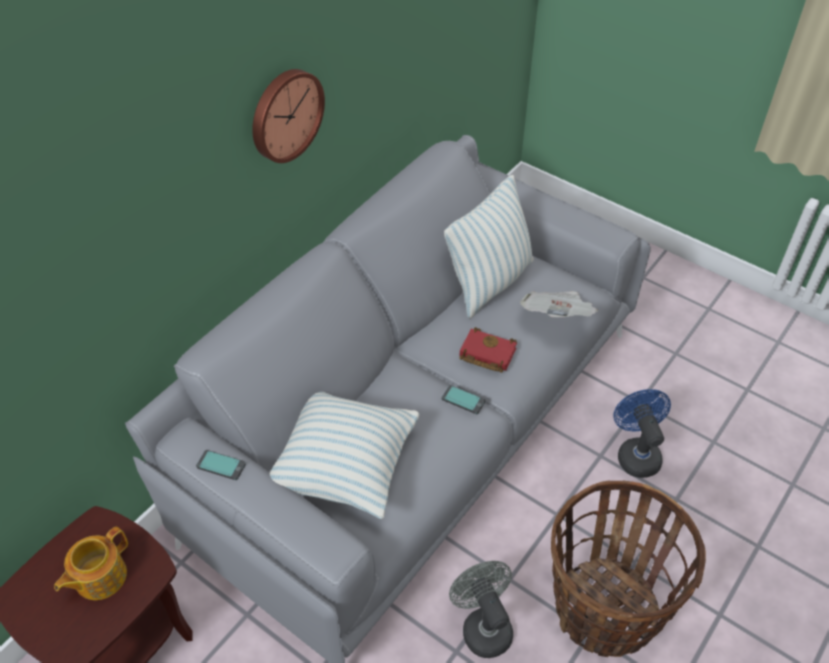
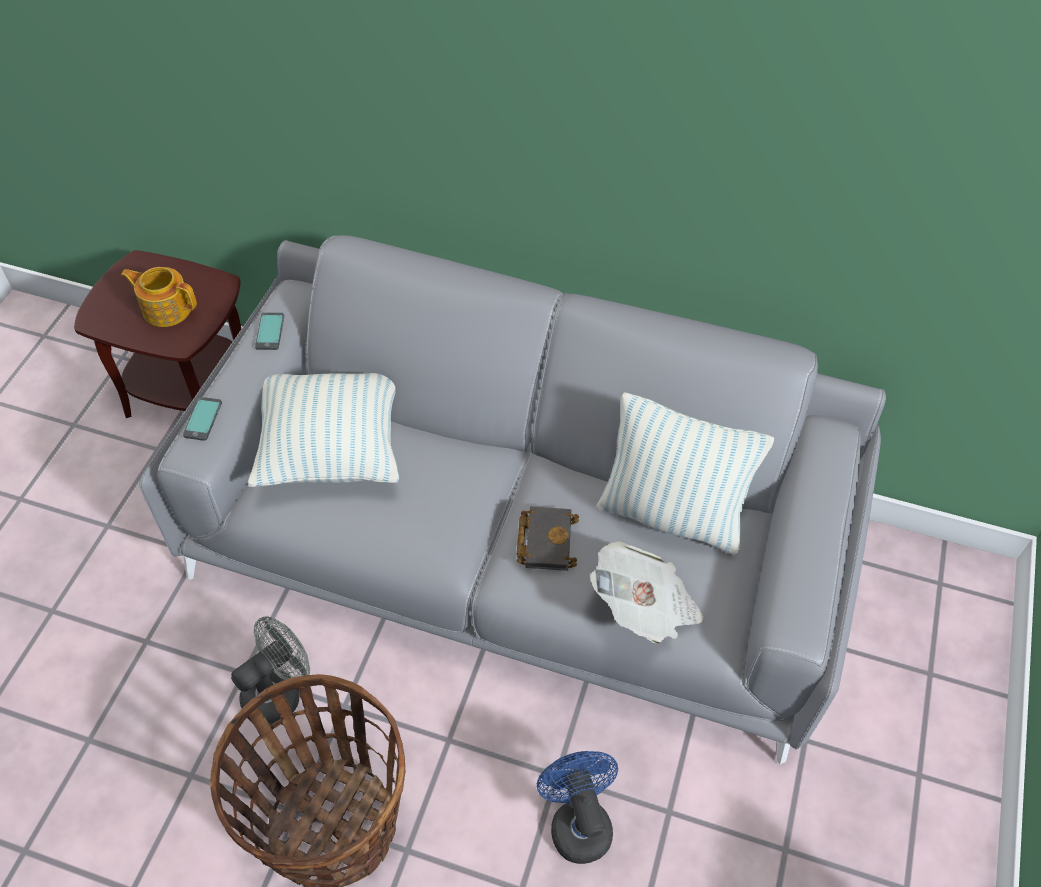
camera: 70 degrees right, 5 degrees up
wall clock [252,69,325,163] -> none
phone [442,385,485,414] -> phone moved to [183,397,222,441]
red book [459,327,517,373] -> black book [517,507,579,571]
blue fan [613,389,671,478] -> blue fan turned 75 degrees counterclockwise [537,751,618,864]

